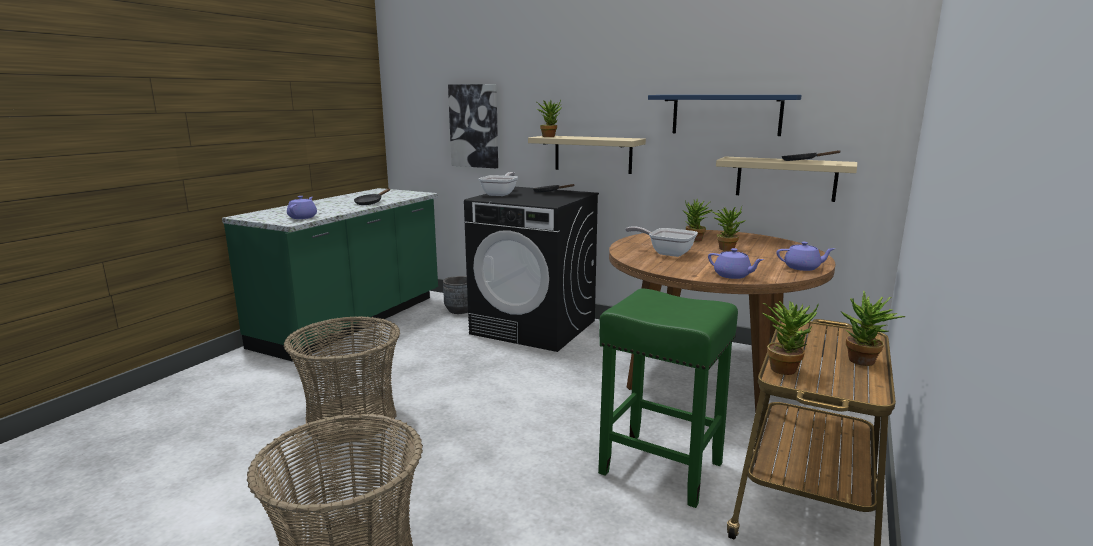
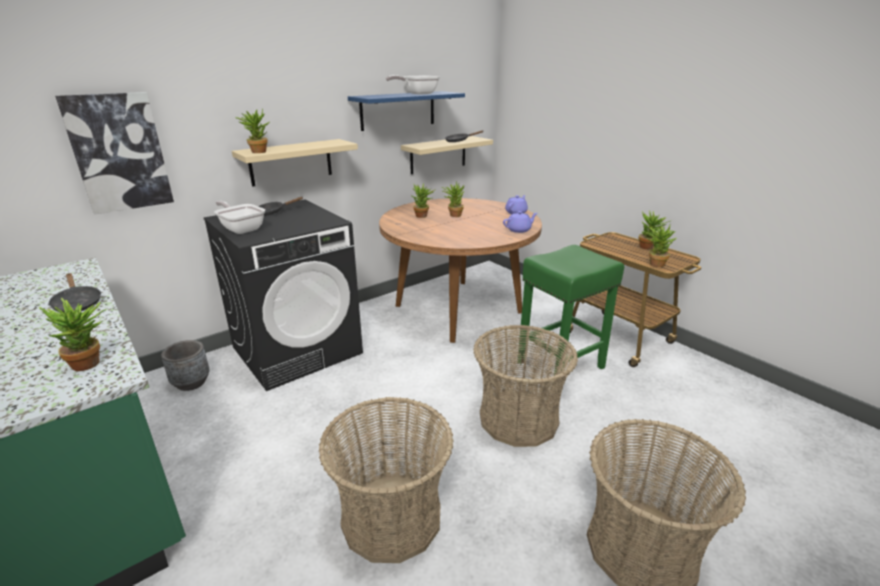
camera: 65 degrees left, 10 degrees up
purple teapot [287,196,317,219] -> potted plant [39,298,106,371]
frying pan [625,226,698,257] -> frying pan moved to [386,75,440,95]
none -> basket [473,325,578,447]

